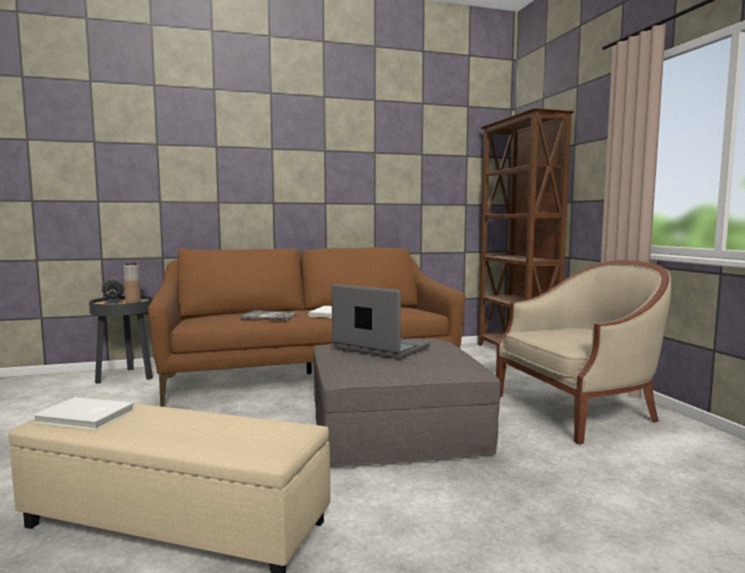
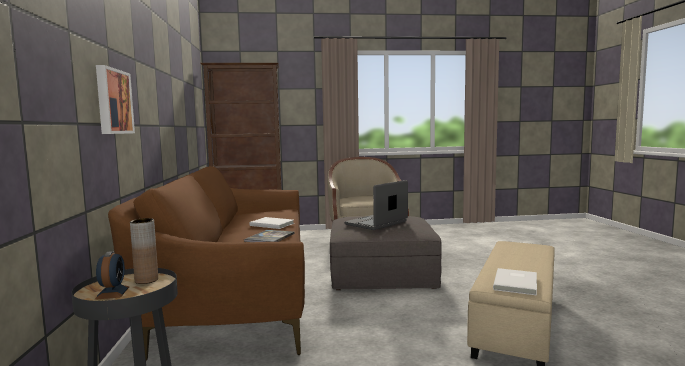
camera: 80 degrees left, 0 degrees up
none -> picture [96,65,135,134]

